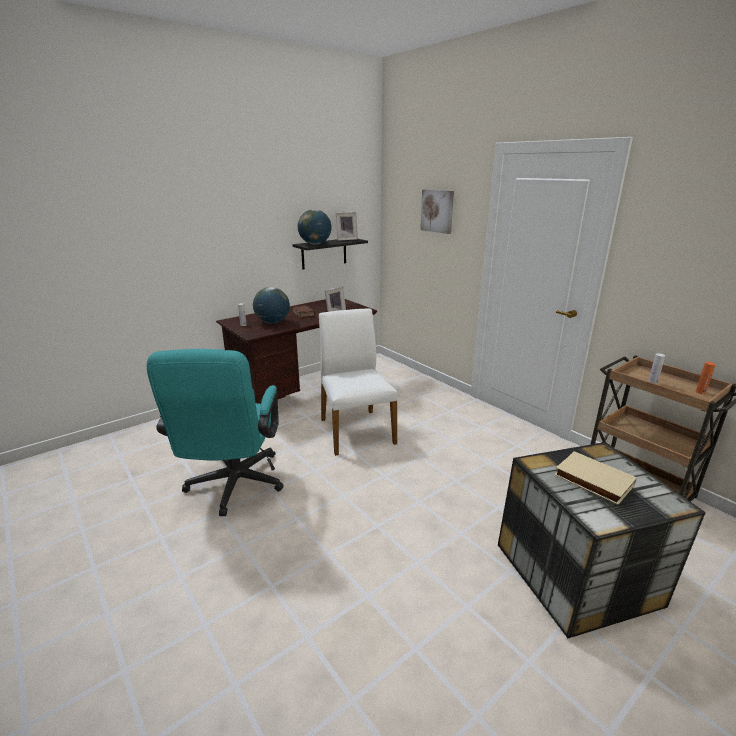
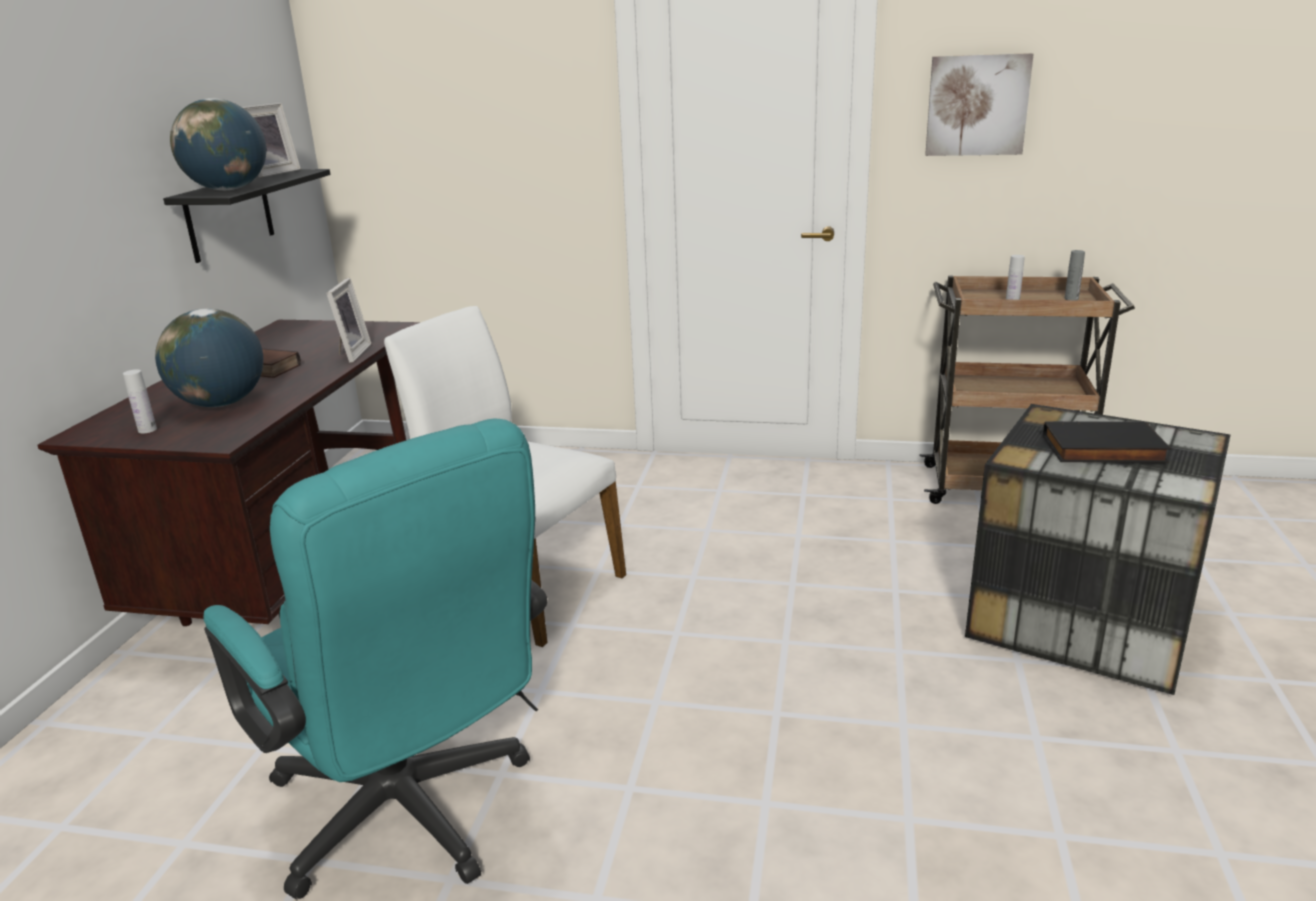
camera: 40 degrees left, 0 degrees up
picture [420,189,454,234] -> picture moved to [925,53,1033,156]
beige book [554,451,637,505] -> black book [1043,421,1171,463]
orange bottle [696,362,715,394] -> grey bottle [1065,250,1085,300]

